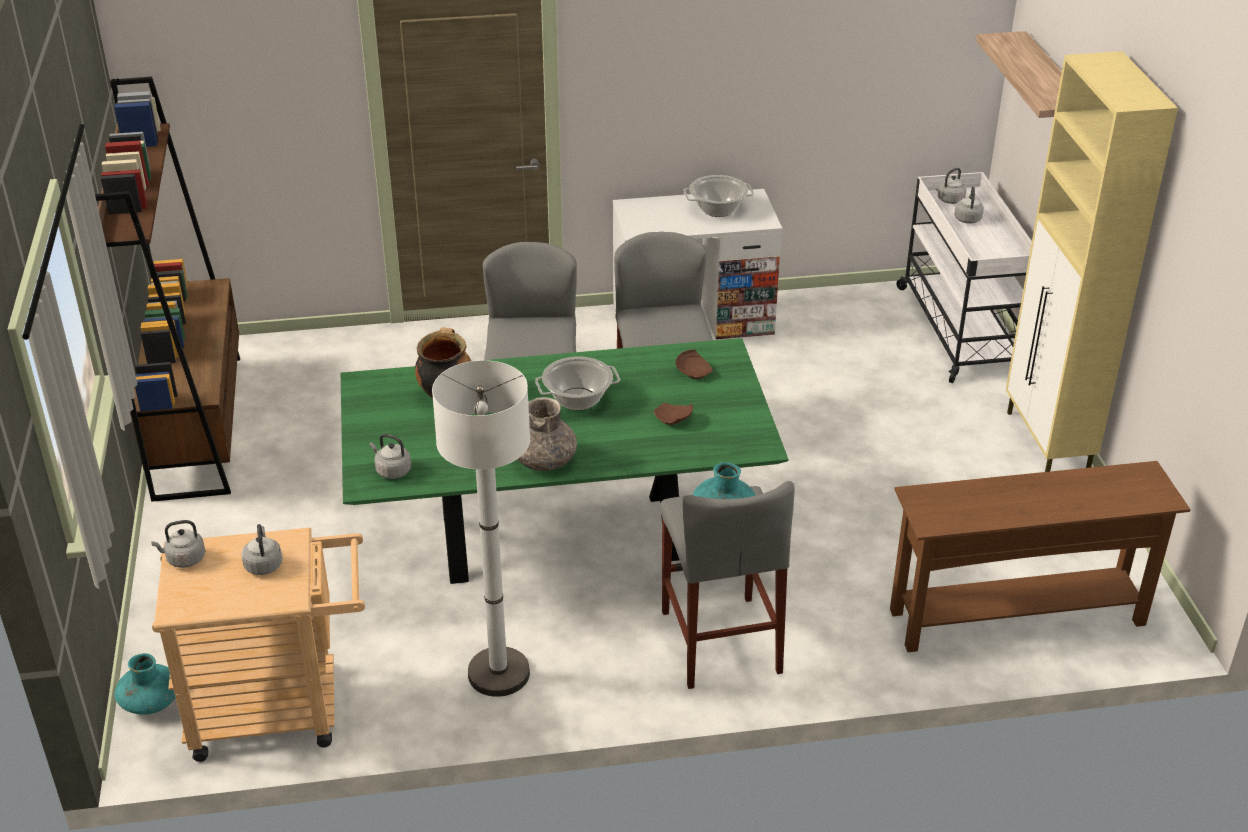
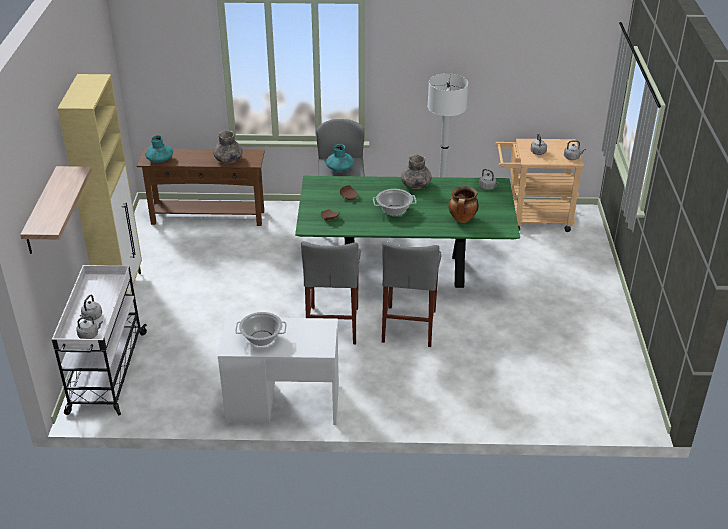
camera: 170 degrees left, 0 degrees up
brown bookcase [95,76,240,502] -> none
turquoise vase [115,653,176,715] -> turquoise vase moved to [145,135,173,162]
none -> grey vase [213,131,243,164]

